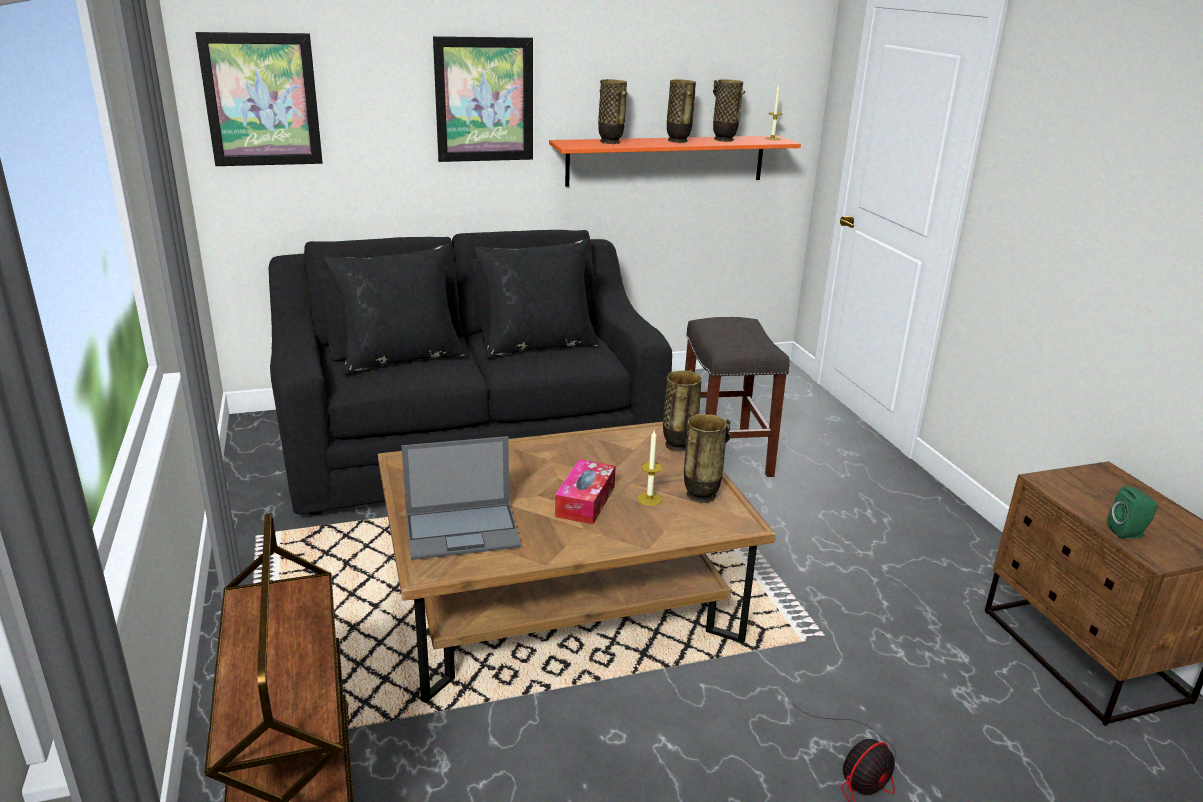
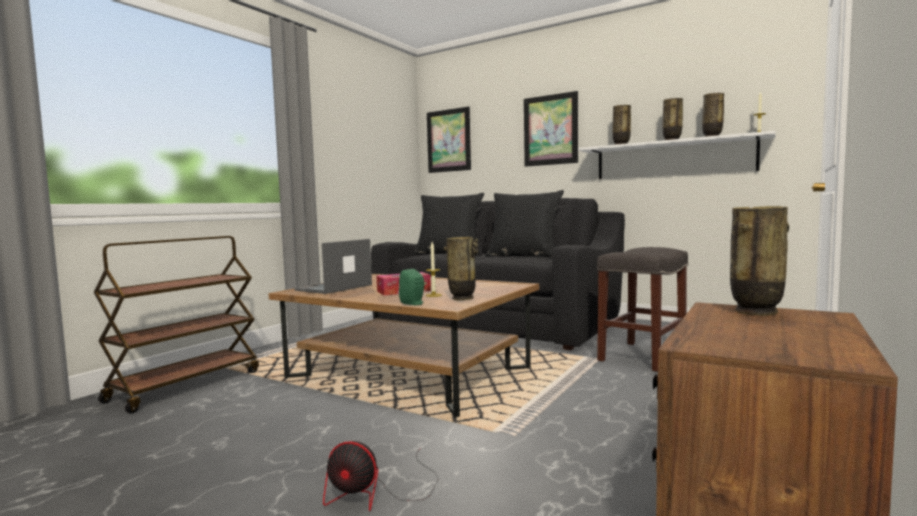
camera: 50 degrees right, 20 degrees down
laptop [401,436,521,560] -> laptop turned 90 degrees clockwise [294,239,372,294]
orange shelf [549,136,801,187] -> white shelf [578,131,775,179]
vase [663,370,702,452] -> vase moved to [730,206,789,316]
green speaker [1108,485,1158,539] -> green speaker moved to [399,269,424,305]

